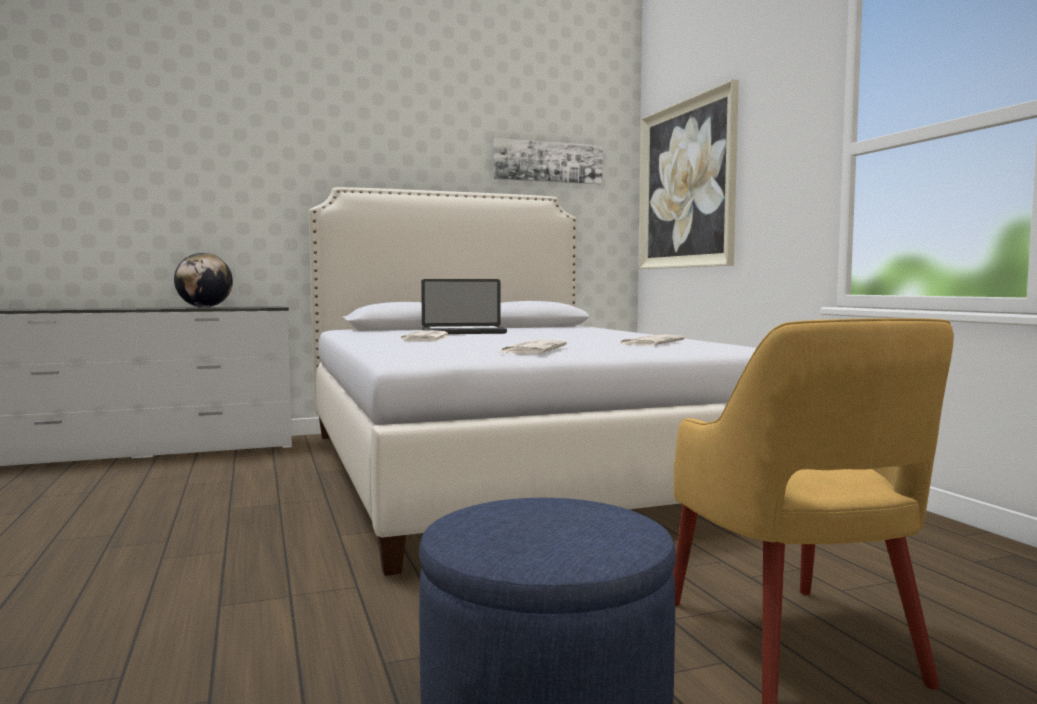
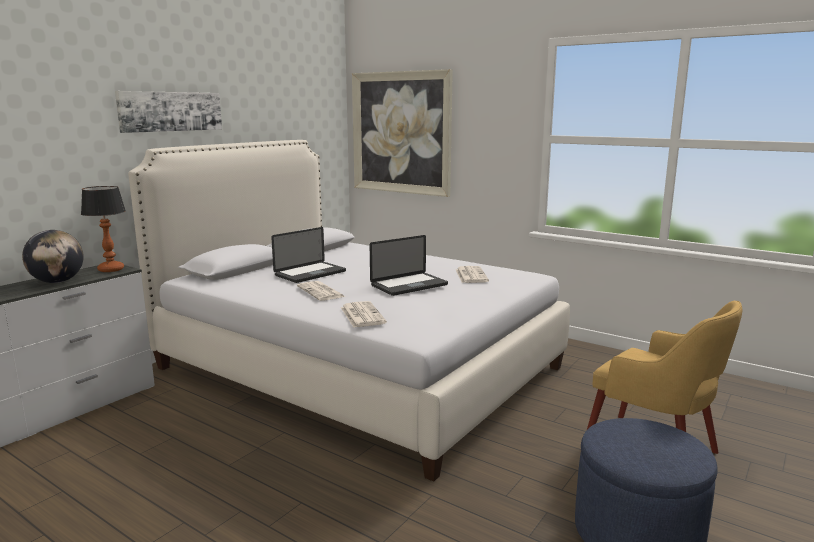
camera: 35 degrees left, 10 degrees up
picture [494,138,603,184] -> picture moved to [115,91,222,133]
newspaper [501,340,567,353] -> newspaper moved to [341,301,387,327]
none -> table lamp [81,186,126,272]
none -> laptop [370,235,448,296]

